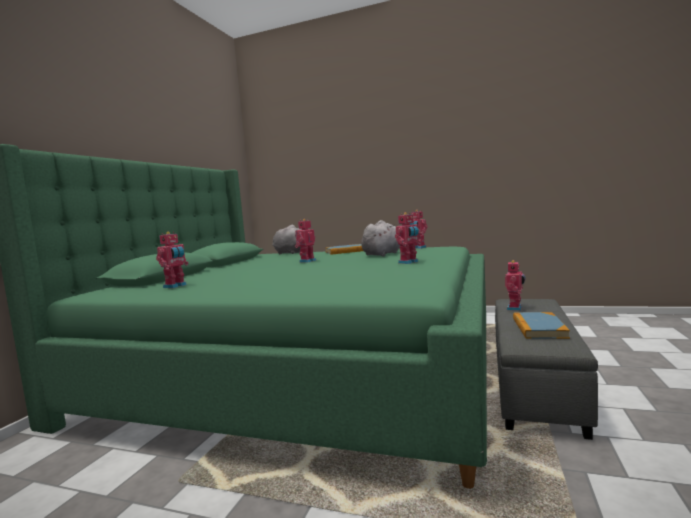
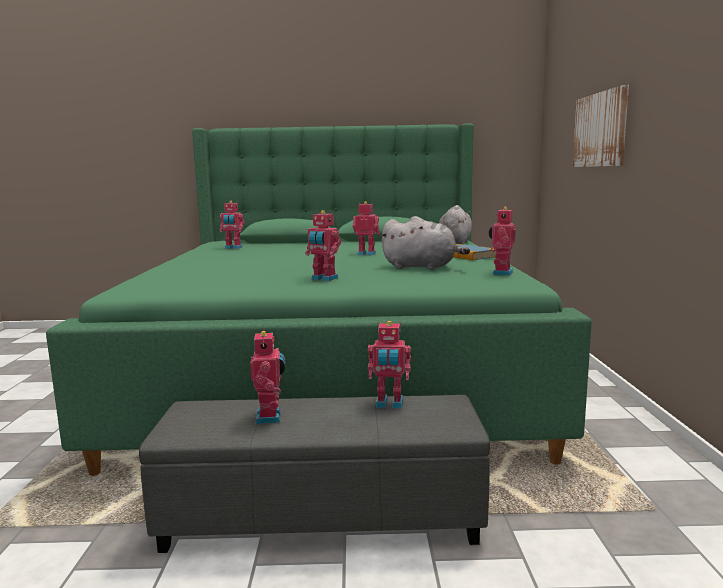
camera: 70 degrees right, 5 degrees up
book [513,312,570,339] -> toy robot [250,329,285,424]
none -> picture [573,85,629,167]

